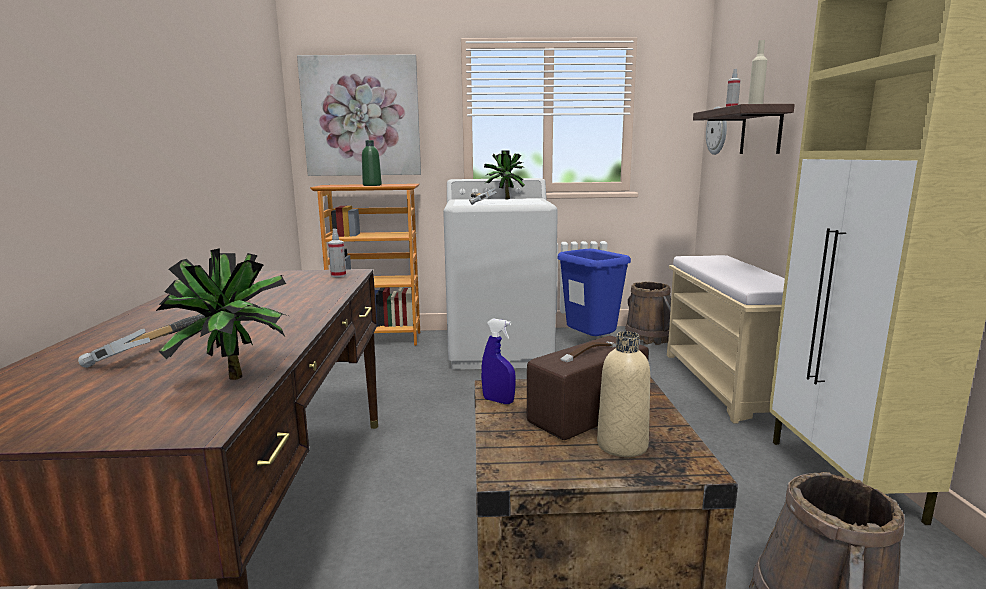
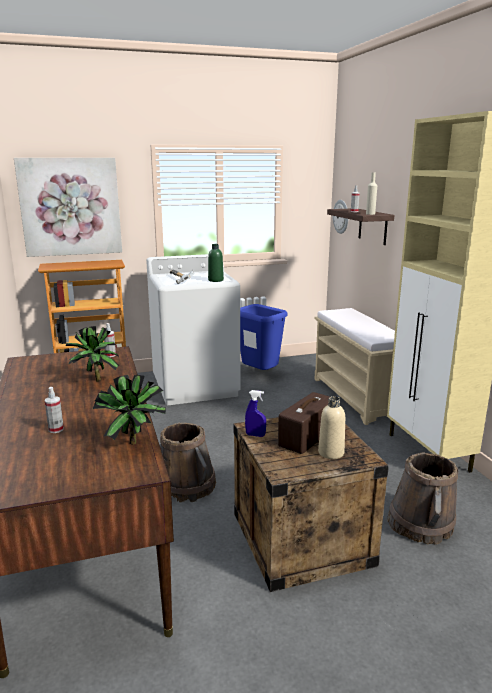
camera: 15 degrees left, 5 degrees up
hammer [78,313,205,368] -> spray bottle [45,387,64,433]
green bottle [362,140,382,186] -> green bottle moved to [208,244,224,282]
potted plant [484,150,526,200] -> potted plant moved to [66,326,119,382]
brown bucket [625,281,671,345] -> brown bucket moved to [160,422,216,502]

